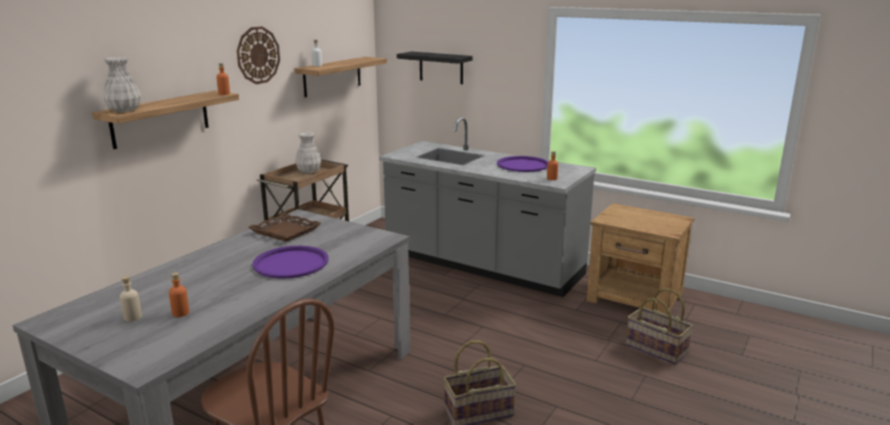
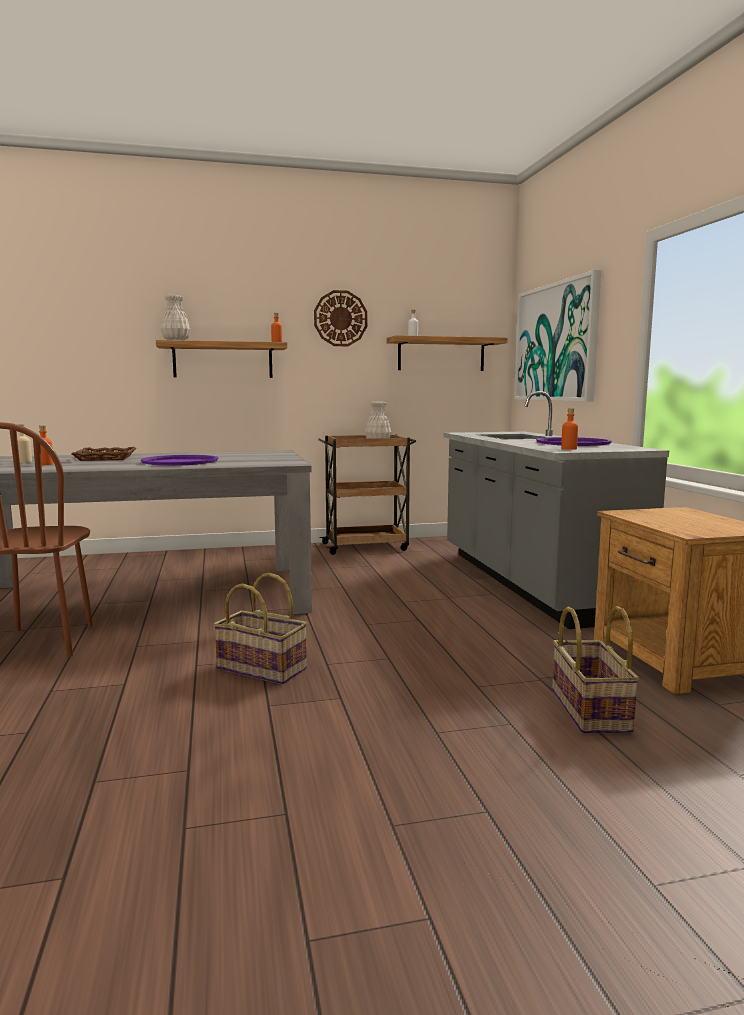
camera: 45 degrees right, 10 degrees down
brown tray [248,213,321,242] -> brown tray moved to [71,447,136,461]
black shelf [397,52,472,84] -> picture [514,270,601,401]

